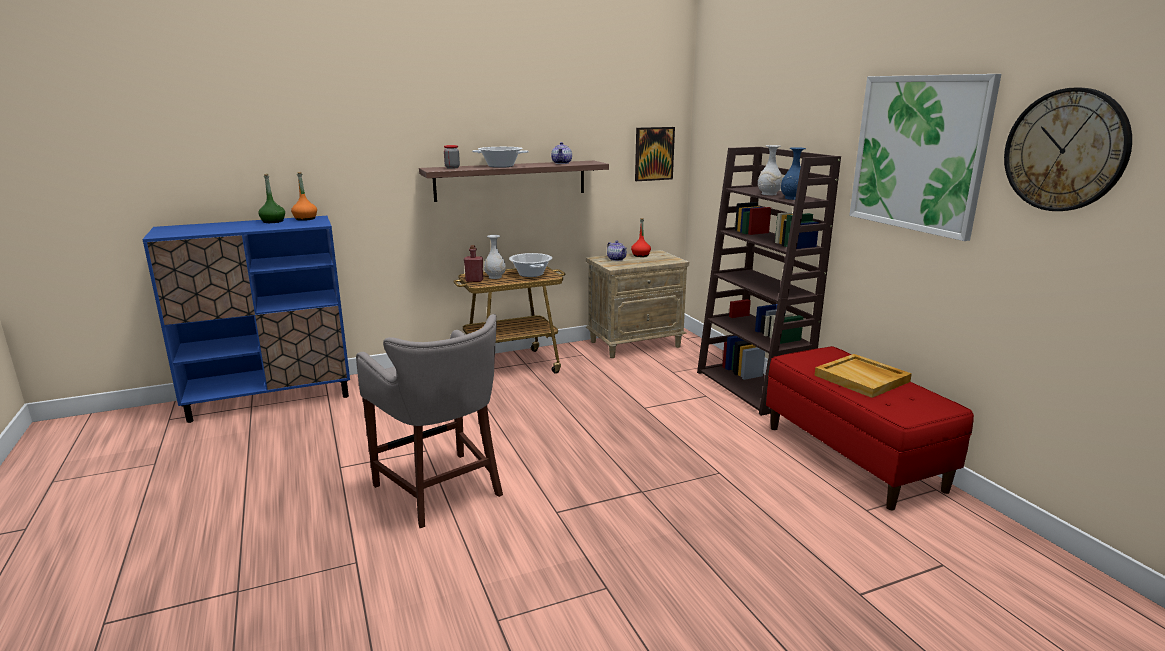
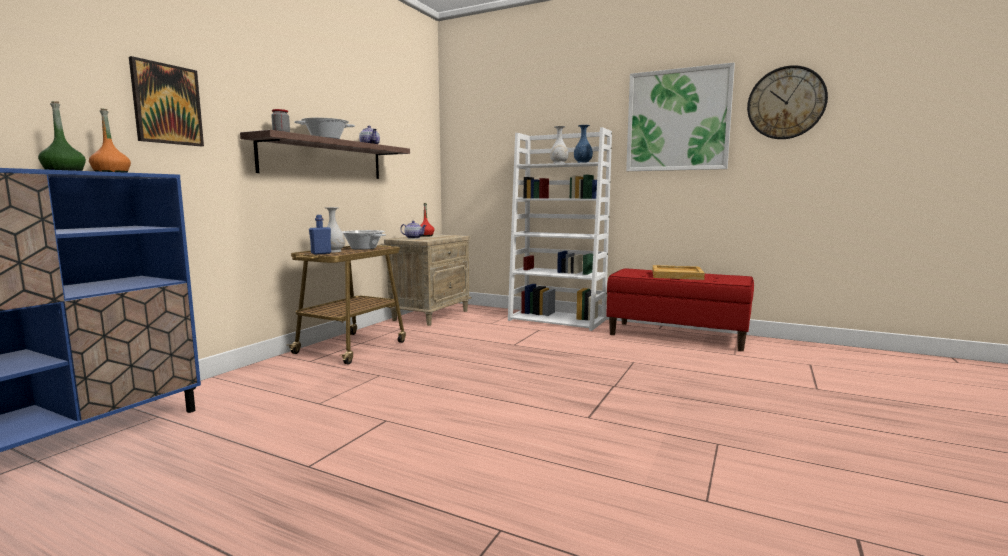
camera: 40 degrees left, 10 degrees down
grey stool [356,314,503,528] -> none
red bottle [464,245,483,282] -> blue bottle [309,215,331,254]
picture [635,127,675,181] -> picture moved to [129,56,204,146]
brown bookcase [697,147,841,416] -> white bookcase [508,127,612,331]

